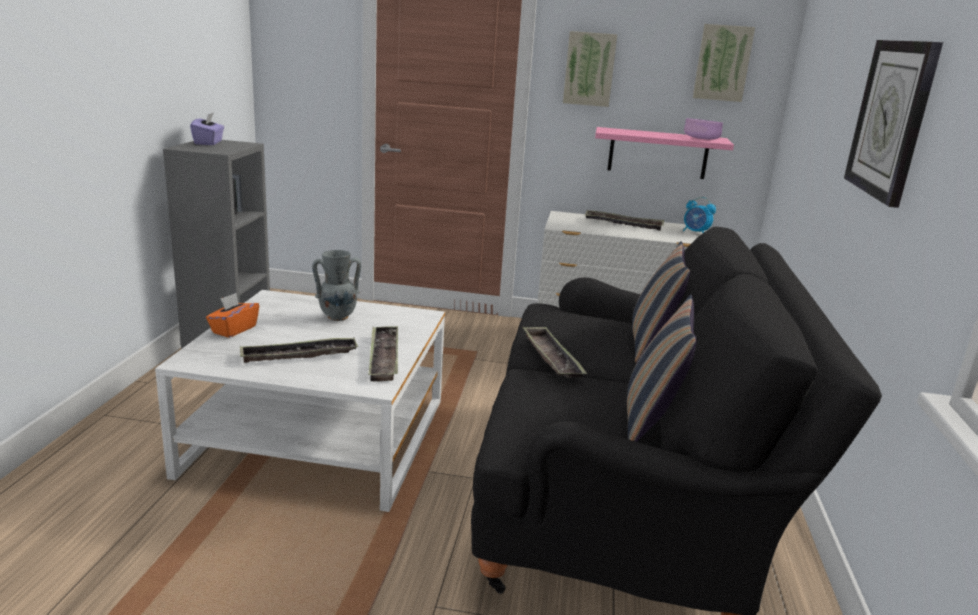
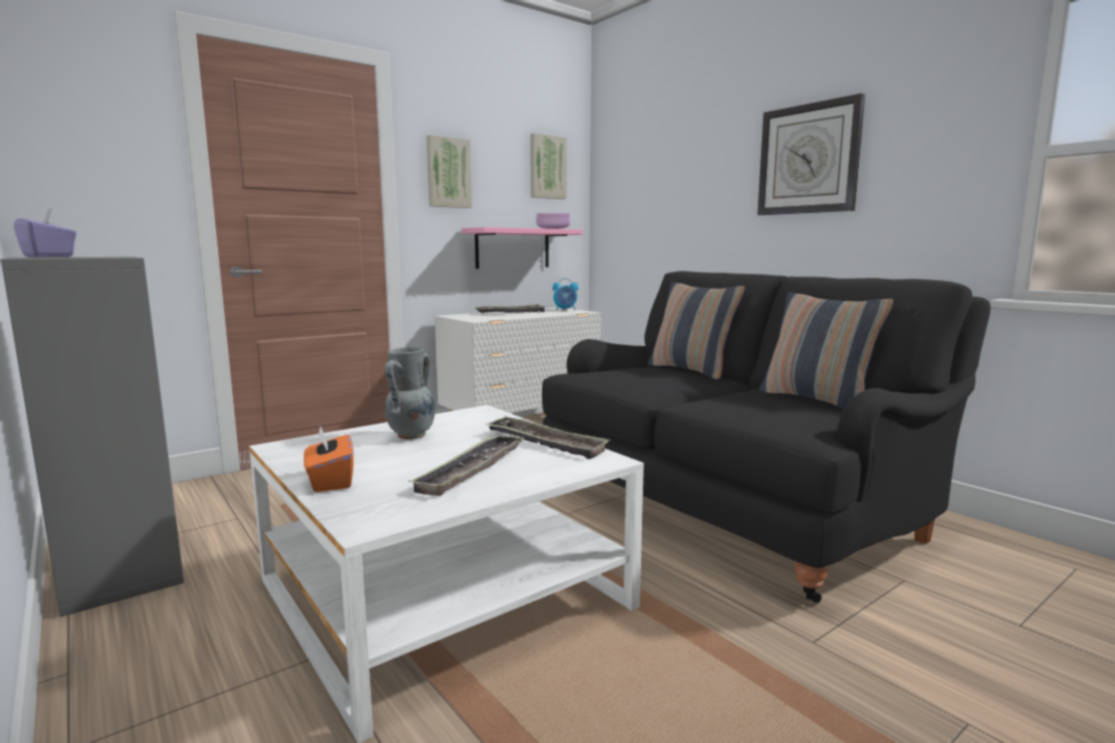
camera: 45 degrees left, 10 degrees down
tray [522,326,587,378] -> none

